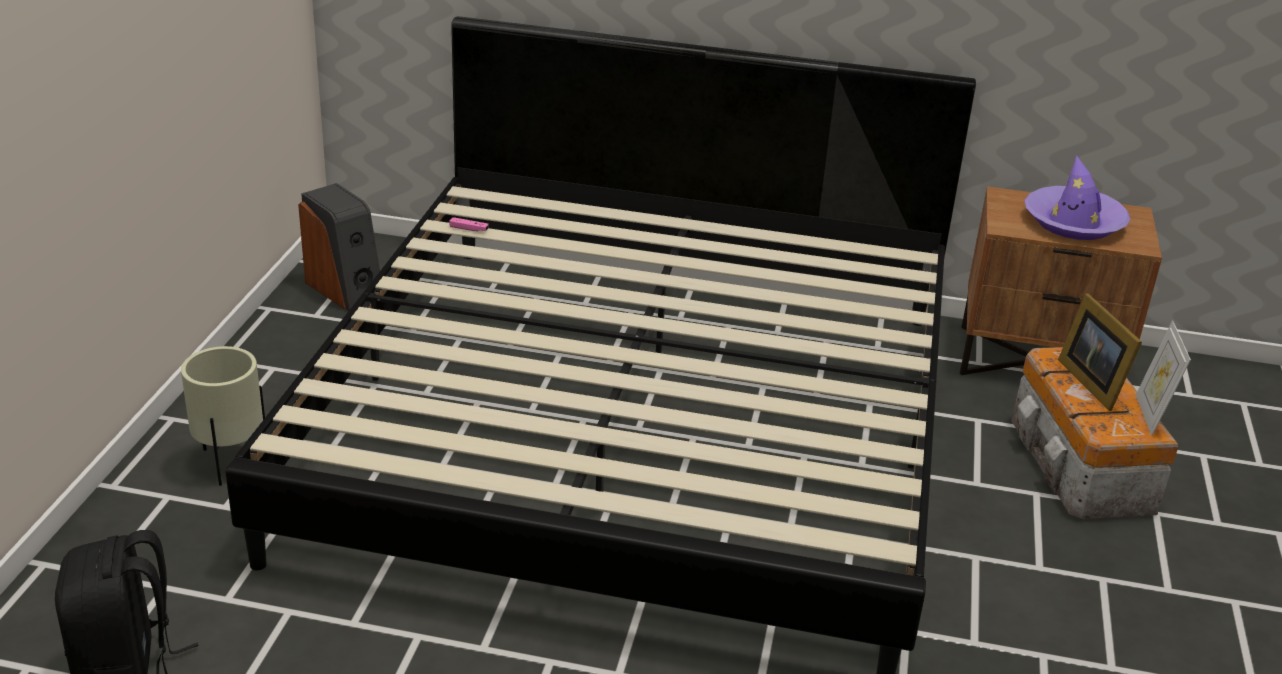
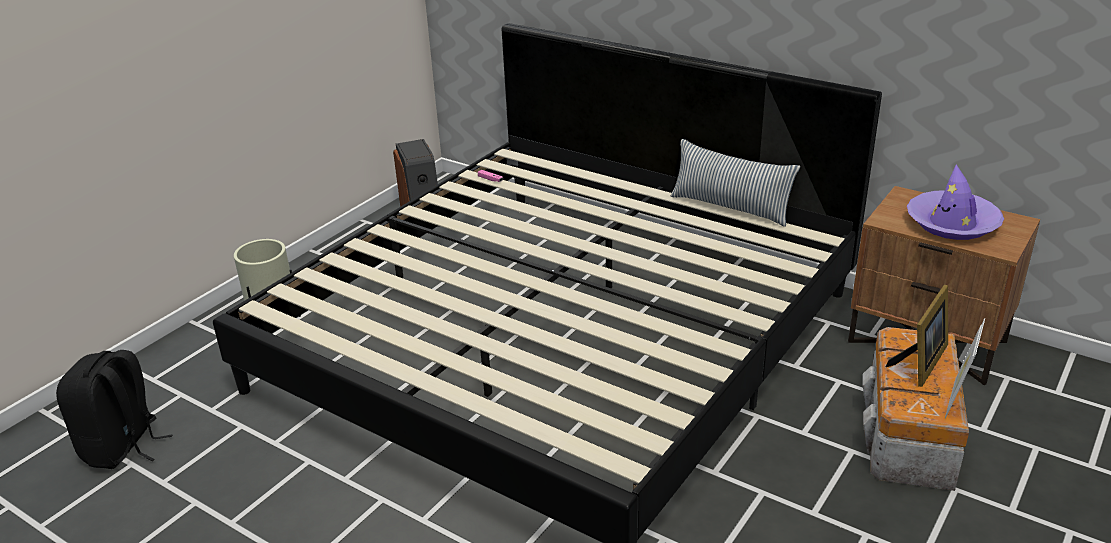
camera: 25 degrees right, 0 degrees up
picture frame [1058,293,1142,411] -> picture frame turned 150 degrees counterclockwise [885,285,948,387]
none -> pillow [671,139,800,227]

